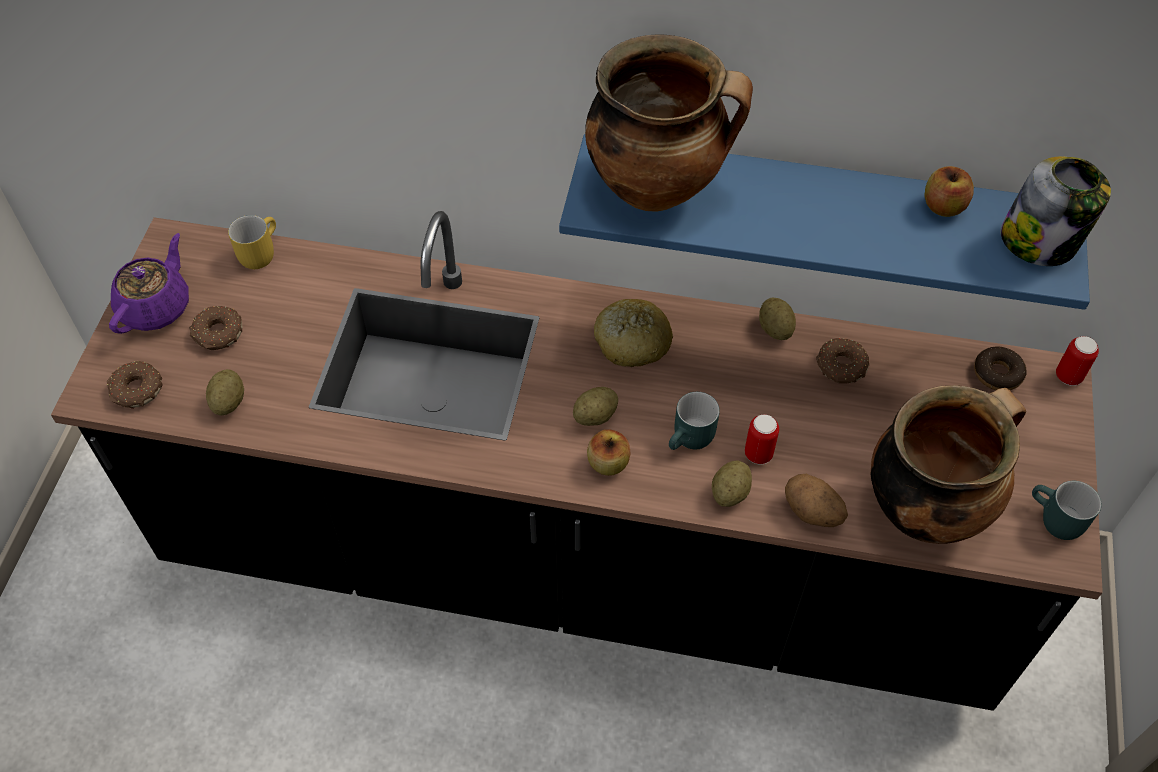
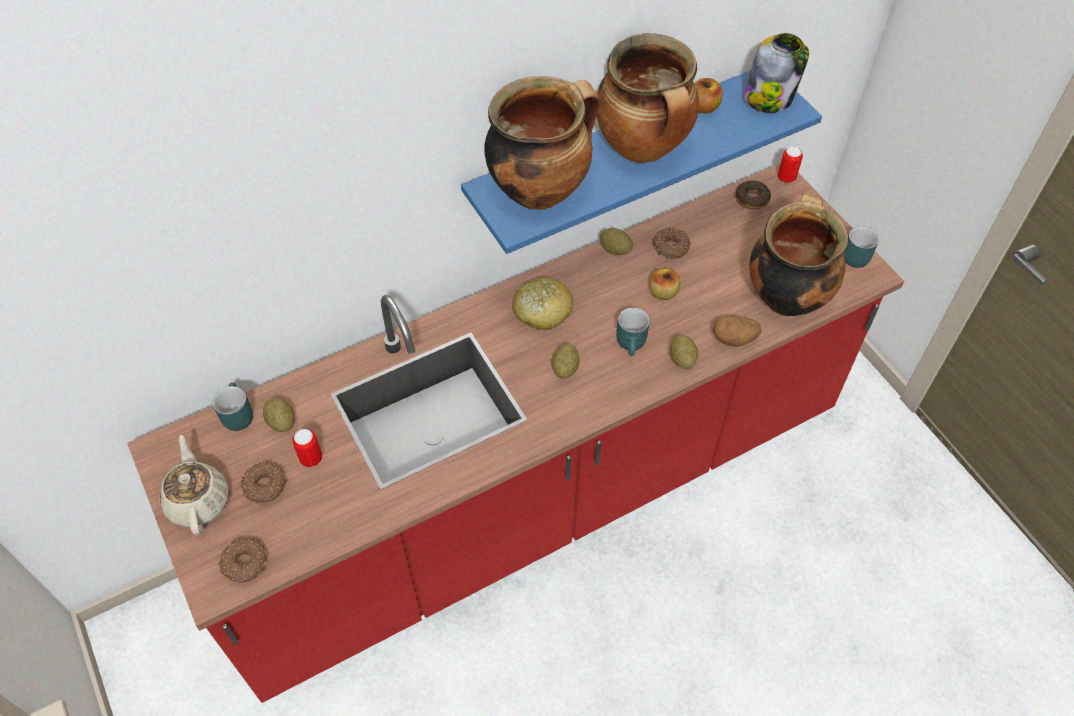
camera: 40 degrees left, 0 degrees up
black counter [51,211,1103,711] -> red counter [127,163,904,703]
purple teapot [109,233,189,334] -> beige teapot [159,435,228,535]
potato [206,369,244,416] -> potato moved to [263,398,295,432]
yellow mug [228,215,276,269] -> turquoise mug [213,383,253,431]
apple [587,429,630,476] -> apple moved to [649,268,680,300]
can [745,414,779,465] -> can moved to [292,429,322,467]
none -> cooking pot [597,33,699,163]

